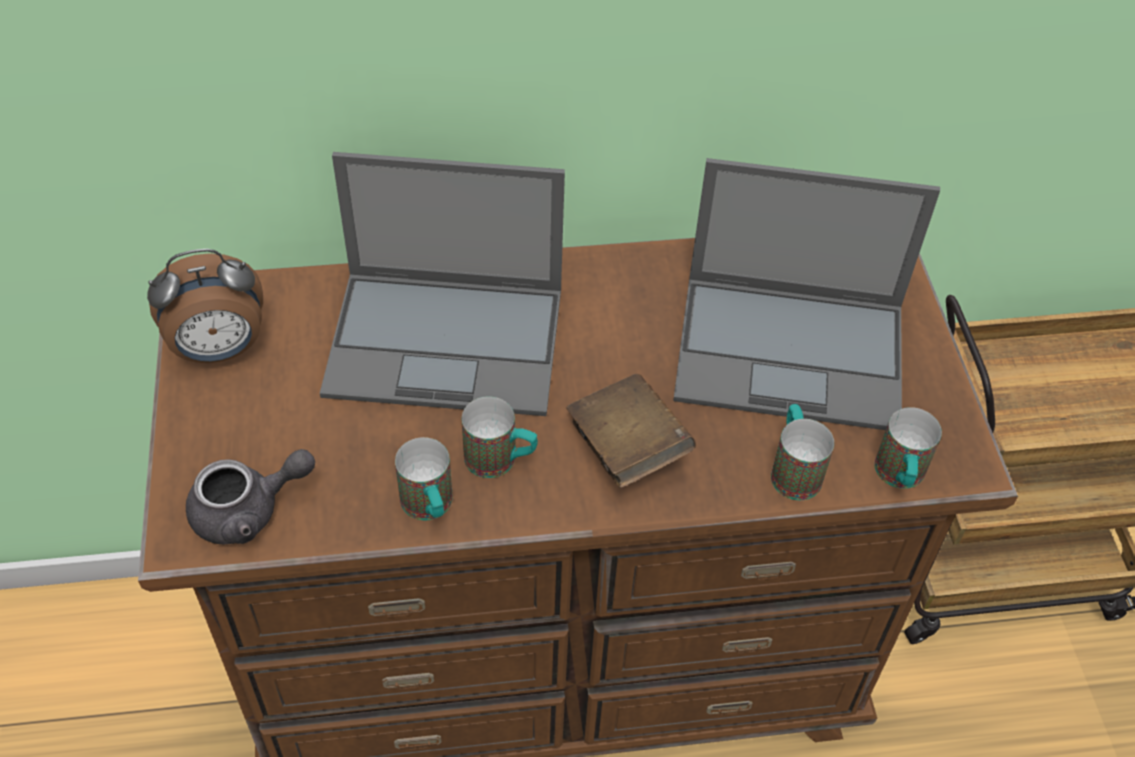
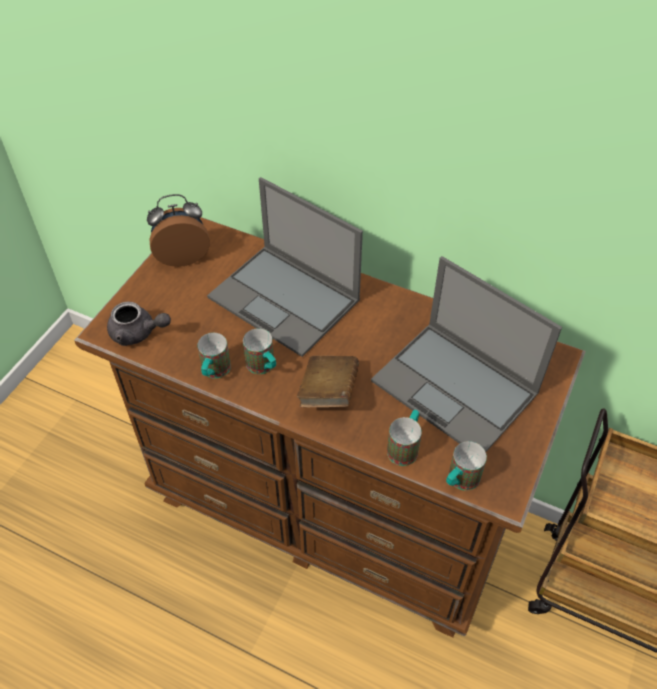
camera: 35 degrees right, 0 degrees up
alarm clock [147,249,263,363] -> alarm clock turned 150 degrees clockwise [147,194,210,267]

